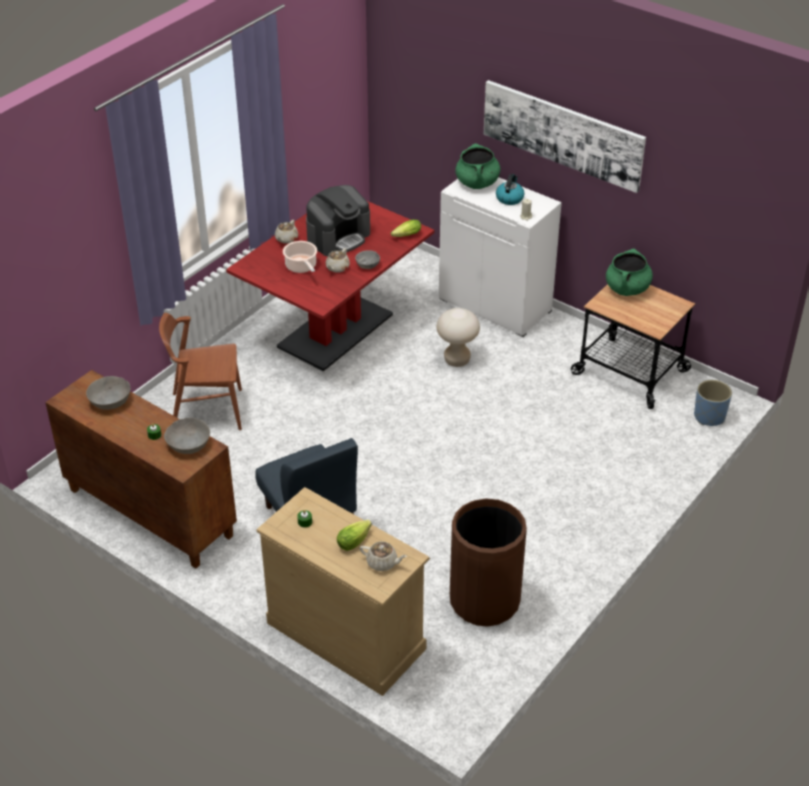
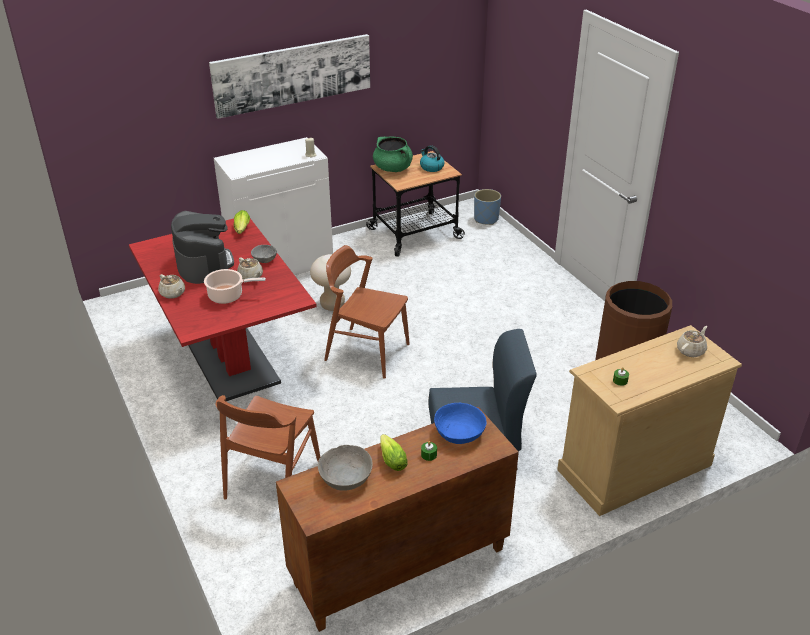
camera: 65 degrees left, 5 degrees down
grey bowl [164,417,210,454] -> blue bowl [434,403,487,444]
lettuce [337,520,372,551] -> lettuce moved to [380,434,408,471]
green cooking pot [455,143,500,189] -> none
kettle [496,174,524,205] -> kettle moved to [420,145,445,172]
none -> brown chair [324,245,410,379]

